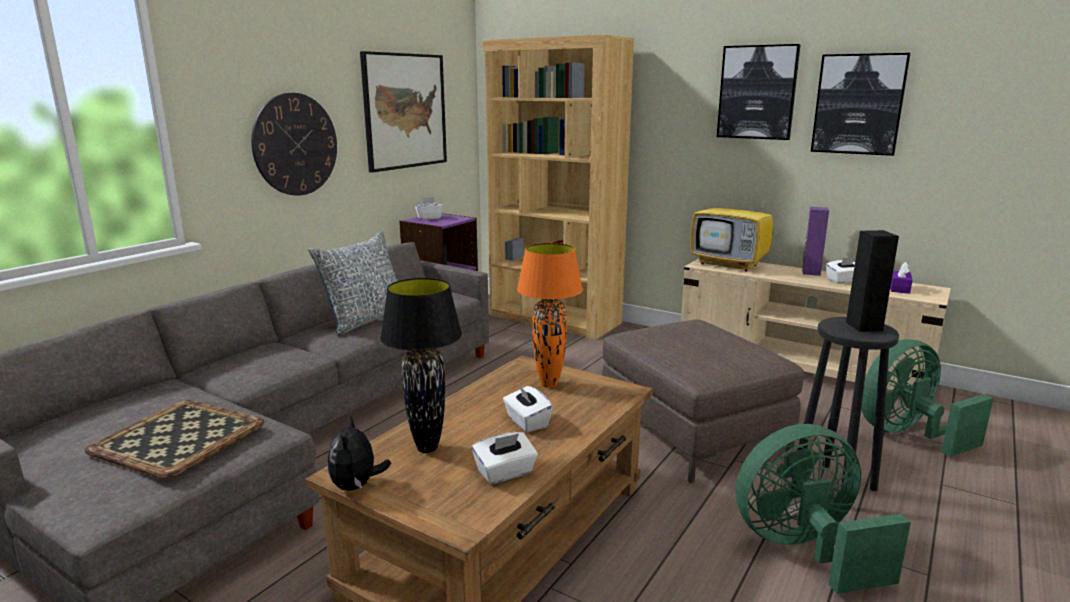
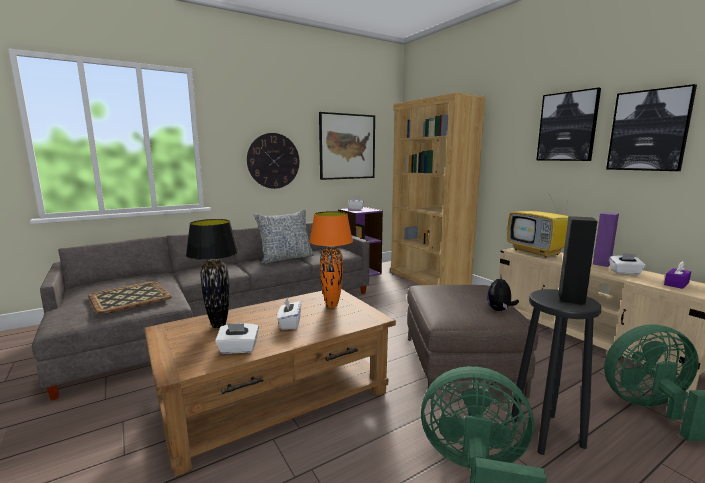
camera: 25 degrees right, 5 degrees down
plush toy [327,416,391,490] -> plush toy moved to [487,274,519,311]

